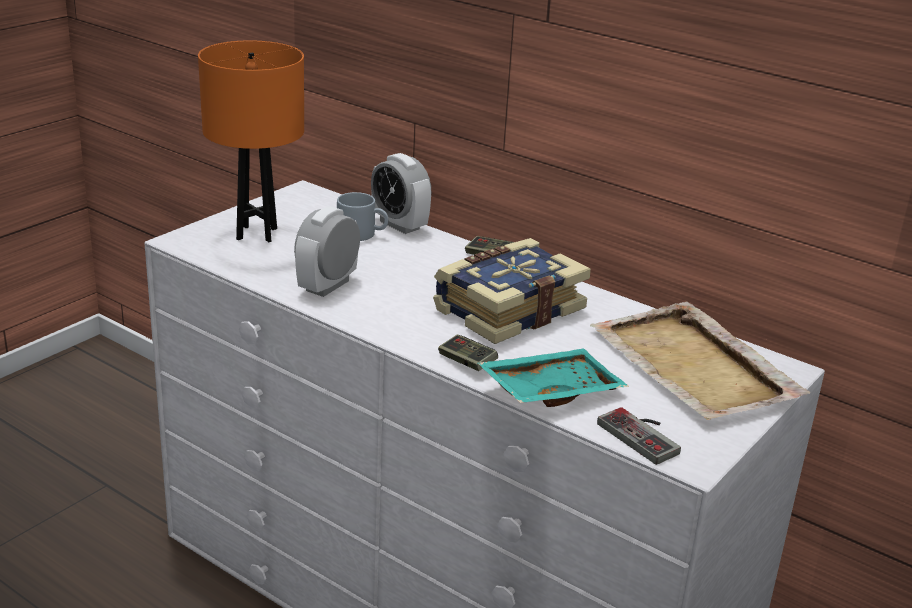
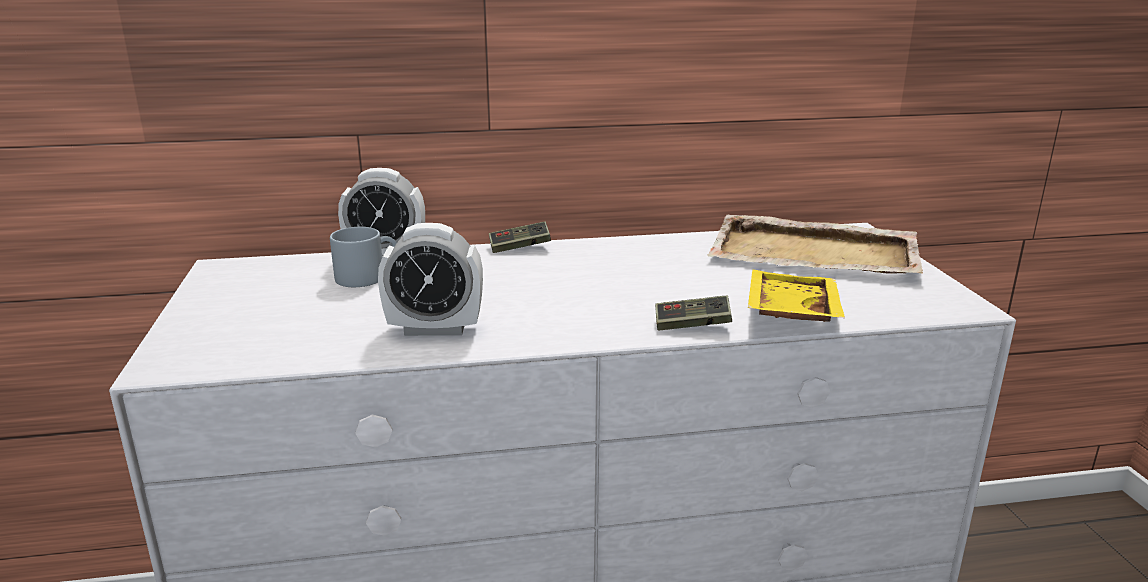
camera: 45 degrees left, 5 degrees down
orange table lamp [198,40,304,242] -> none
alarm clock [294,206,360,297] -> alarm clock turned 75 degrees counterclockwise [378,223,483,336]
book [433,238,591,344] -> none
turquoise tray [478,348,629,407] -> yellow tray [748,270,845,322]
game controller [597,407,681,465] -> none

